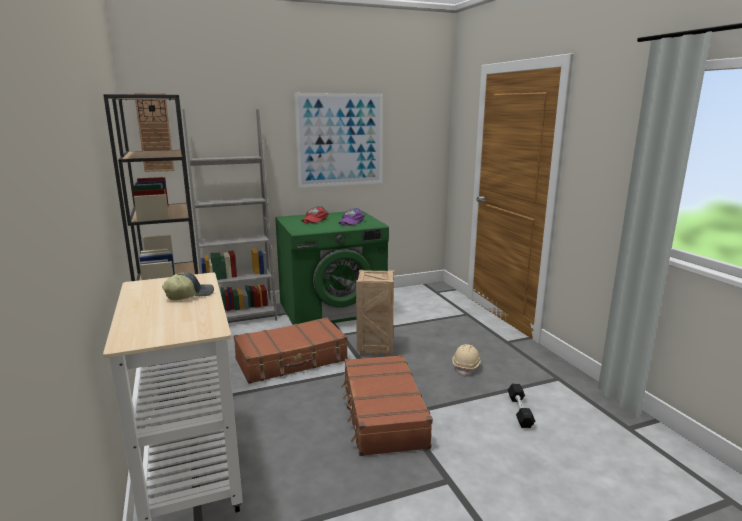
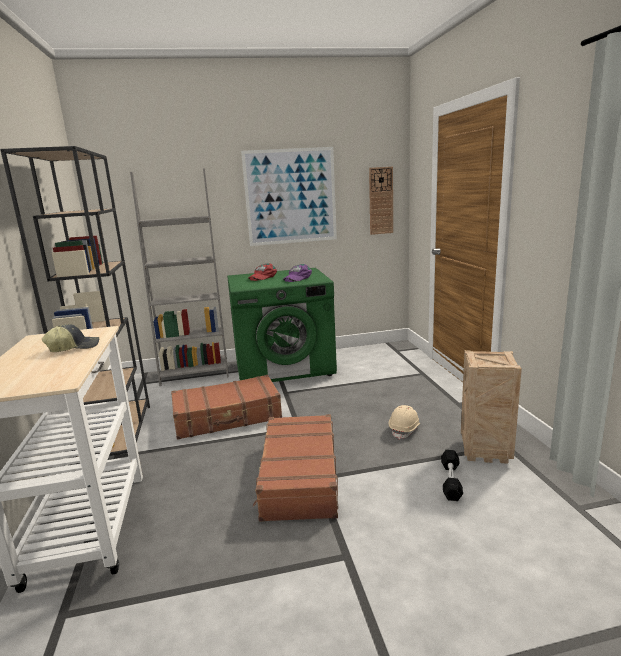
camera: 10 degrees right, 0 degrees up
wall clock [134,93,175,172] -> wall clock moved to [369,167,393,235]
crate [356,270,394,356] -> crate moved to [461,350,522,464]

